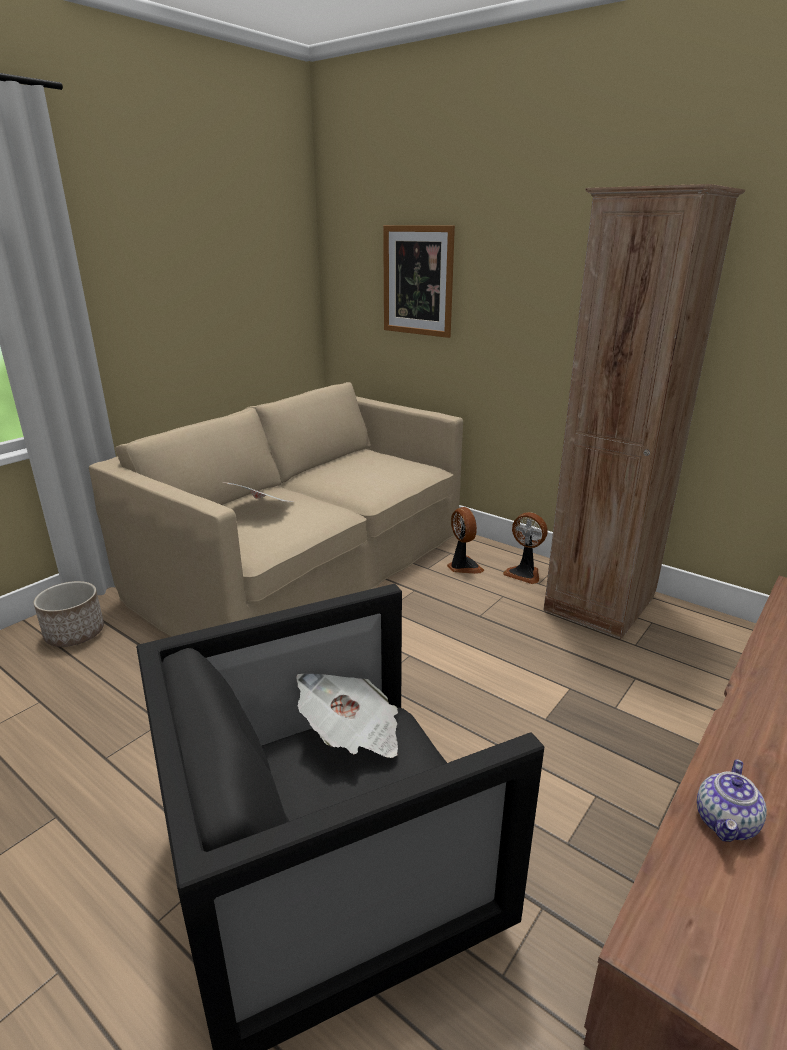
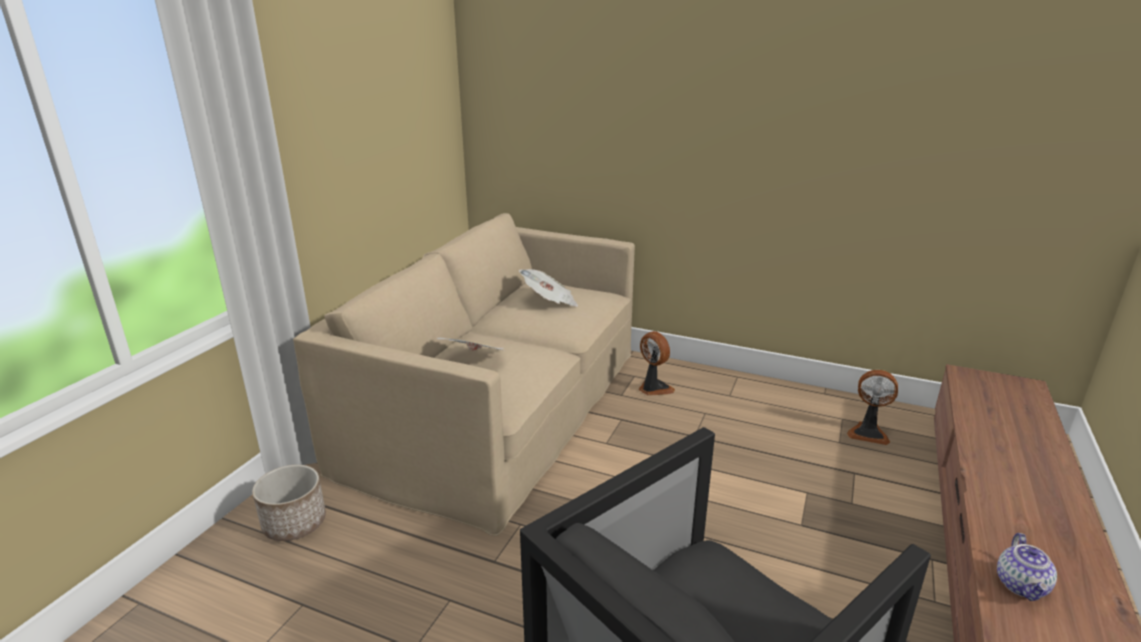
camera: 15 degrees left, 0 degrees up
newspaper [296,674,398,758] -> newspaper moved to [519,269,578,307]
picture [383,225,455,338] -> none
fan [503,512,548,584] -> fan moved to [847,370,898,445]
brown cabinet [544,184,745,639] -> none

